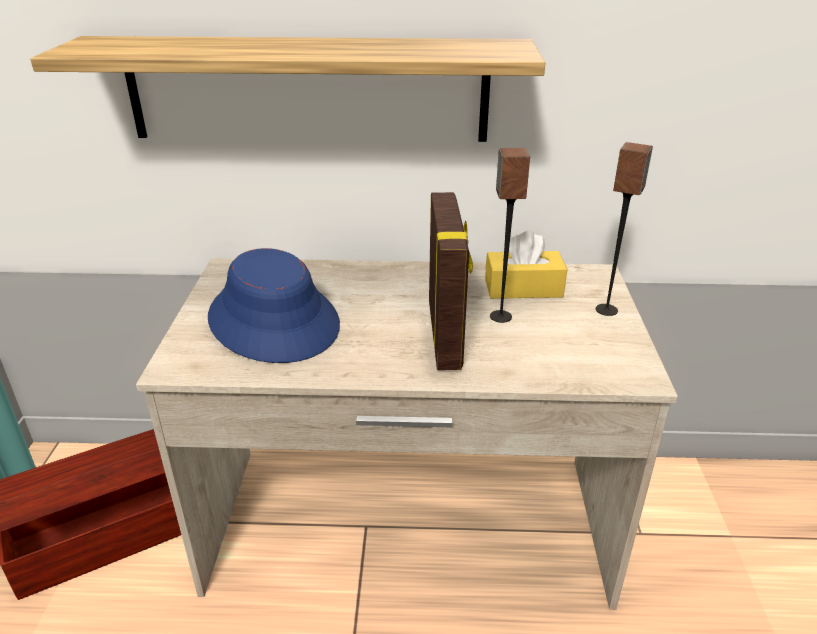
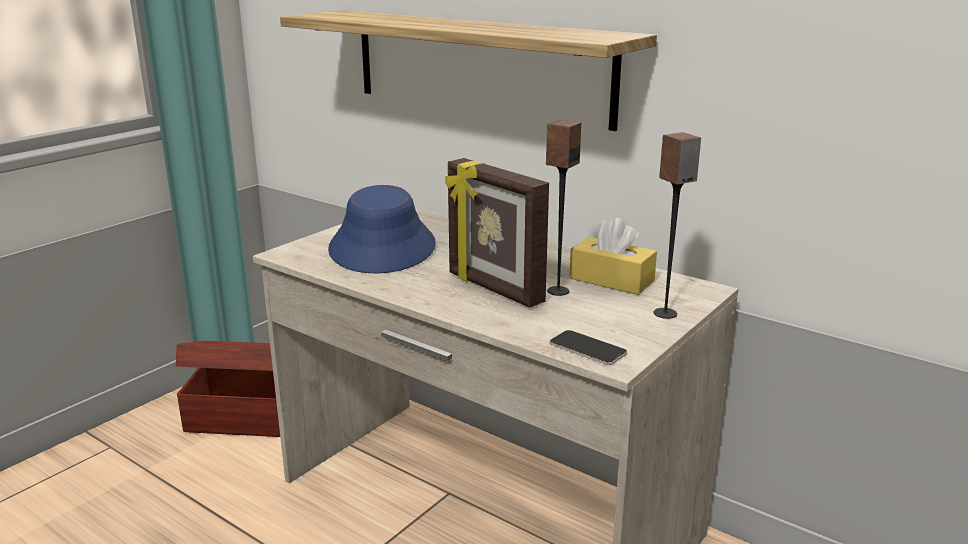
camera: 35 degrees right, 10 degrees down
picture frame [429,192,473,370] -> picture frame turned 105 degrees clockwise [445,158,549,308]
none -> phone [550,330,627,365]

